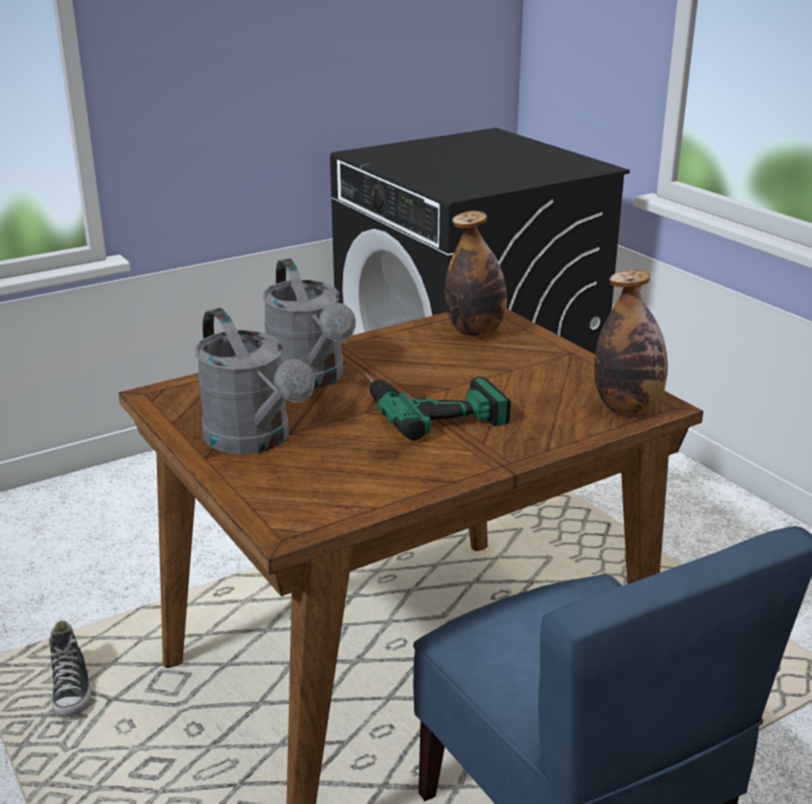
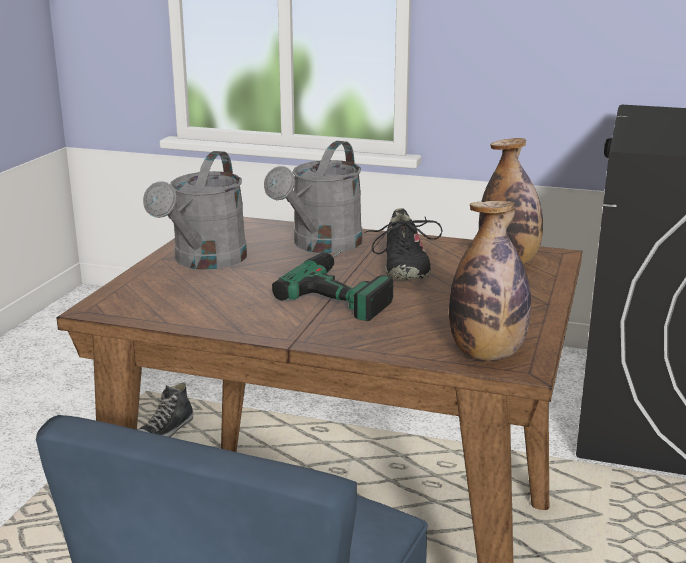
camera: 50 degrees right, 5 degrees down
none -> black shoe [364,208,442,280]

